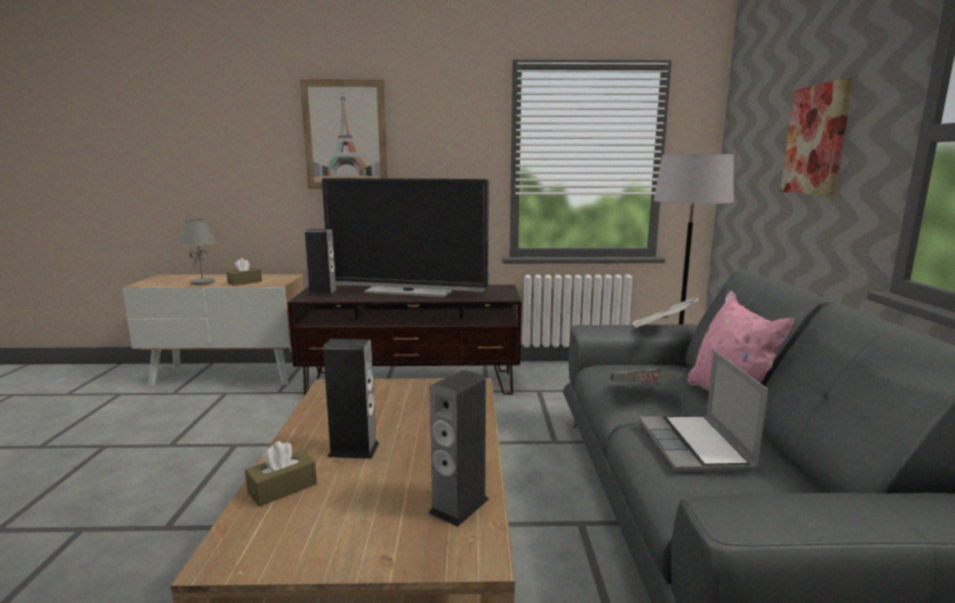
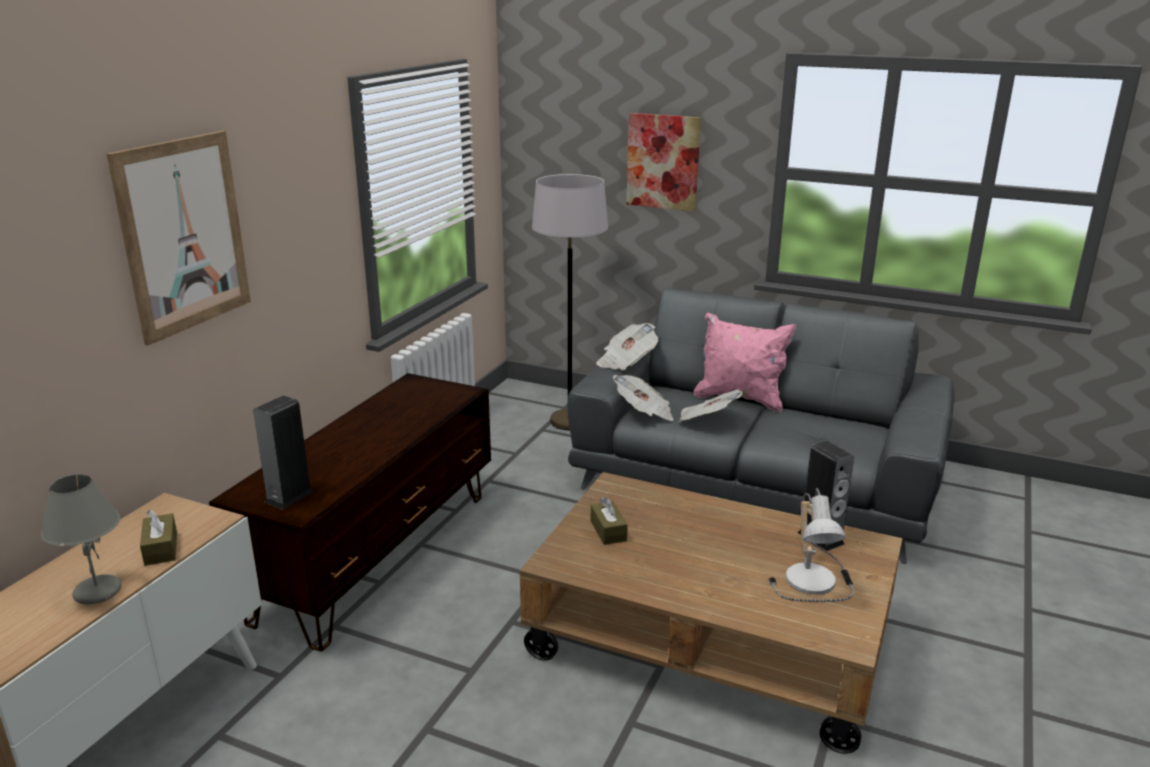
camera: 65 degrees left, 10 degrees up
brown tissue box [245,441,317,507] -> brown tissue box moved to [591,497,628,545]
television [322,178,489,297] -> none
speaker [323,339,379,459] -> none
laptop [639,351,768,472] -> none
none -> newspaper [613,375,673,421]
none -> table lamp [769,488,854,602]

